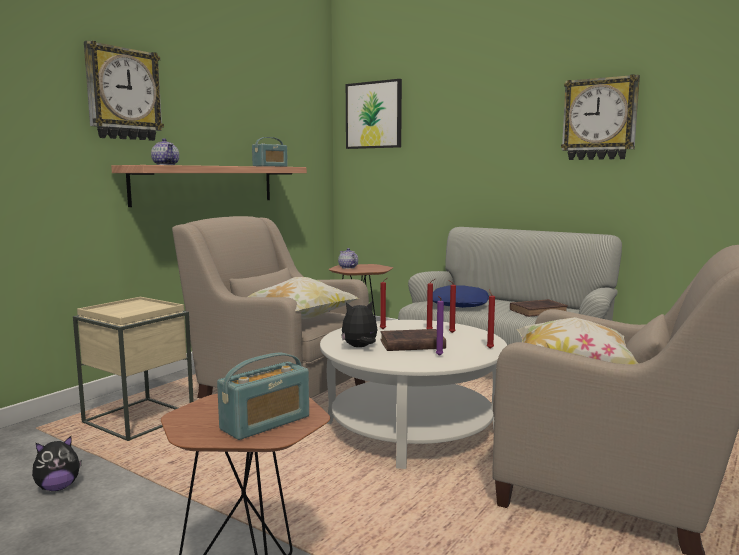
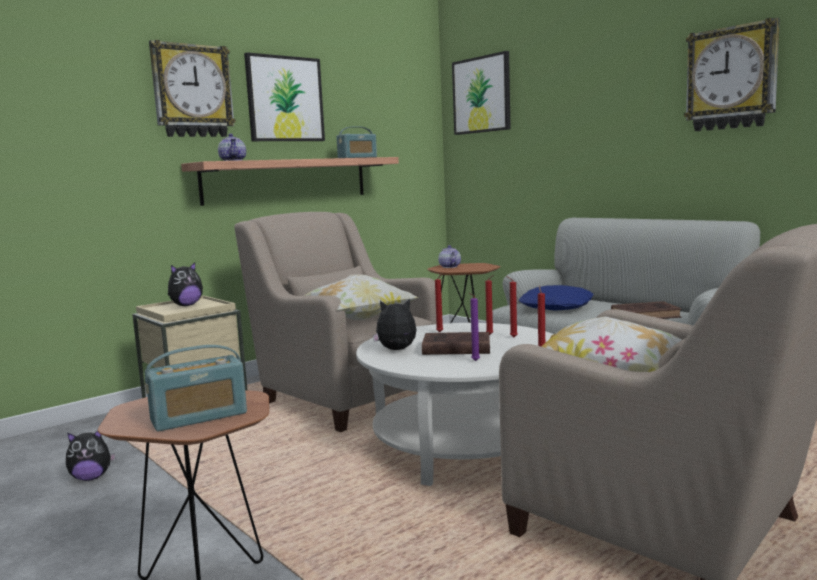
camera: 15 degrees right, 0 degrees up
none -> plush toy [168,262,203,306]
none -> picture [244,52,325,141]

